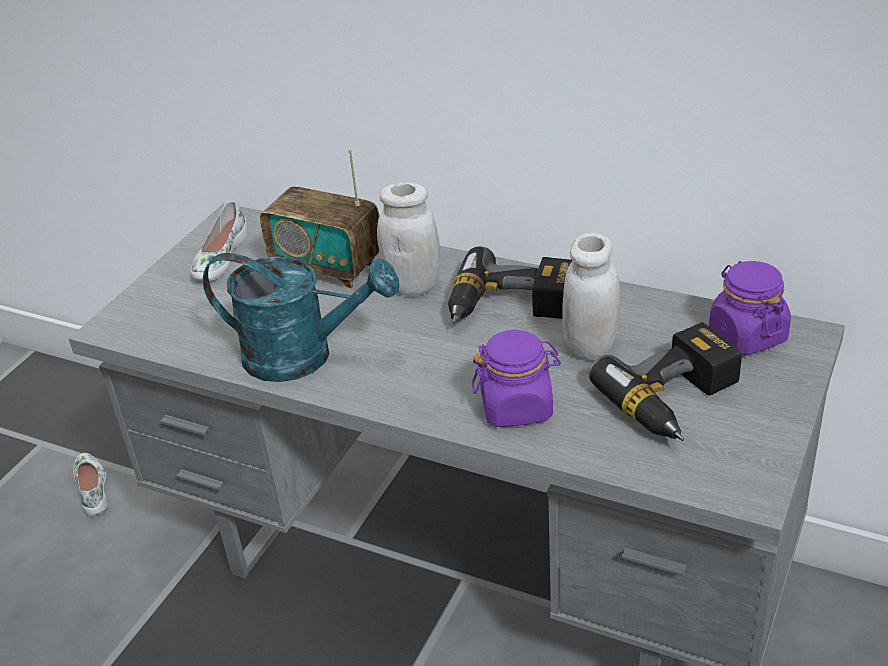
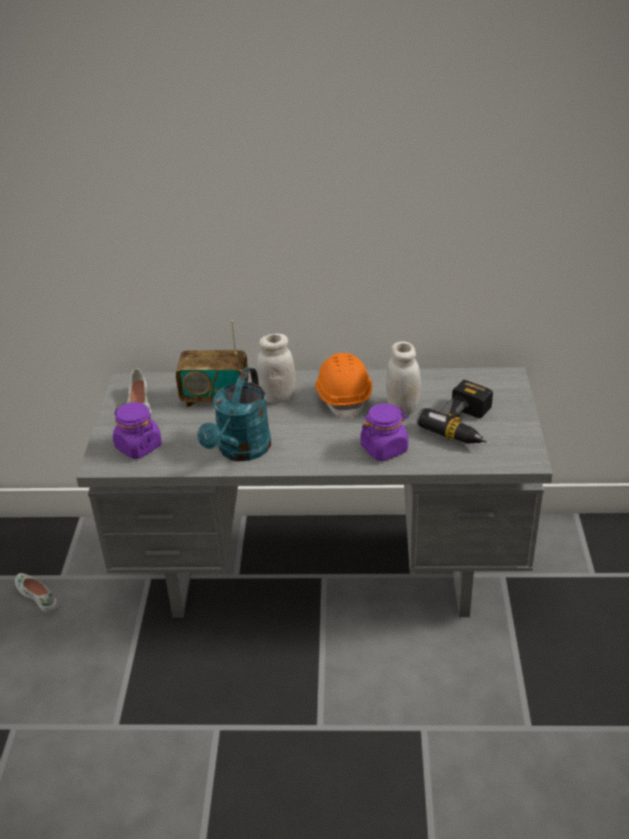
camera: 25 degrees left, 0 degrees up
turquoise watering can [203,253,399,382] -> turquoise watering can turned 120 degrees clockwise [197,367,271,461]
power drill [448,246,572,323] -> orange hard hat [315,353,372,419]
purple jar [709,261,791,355] -> purple jar moved to [113,402,162,459]

